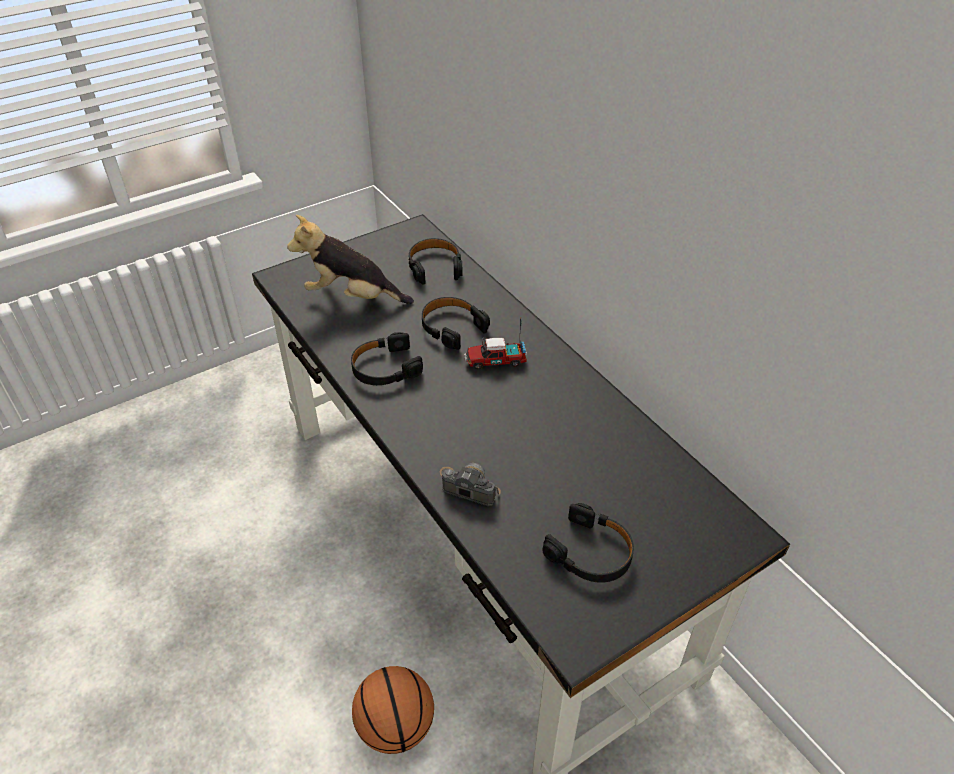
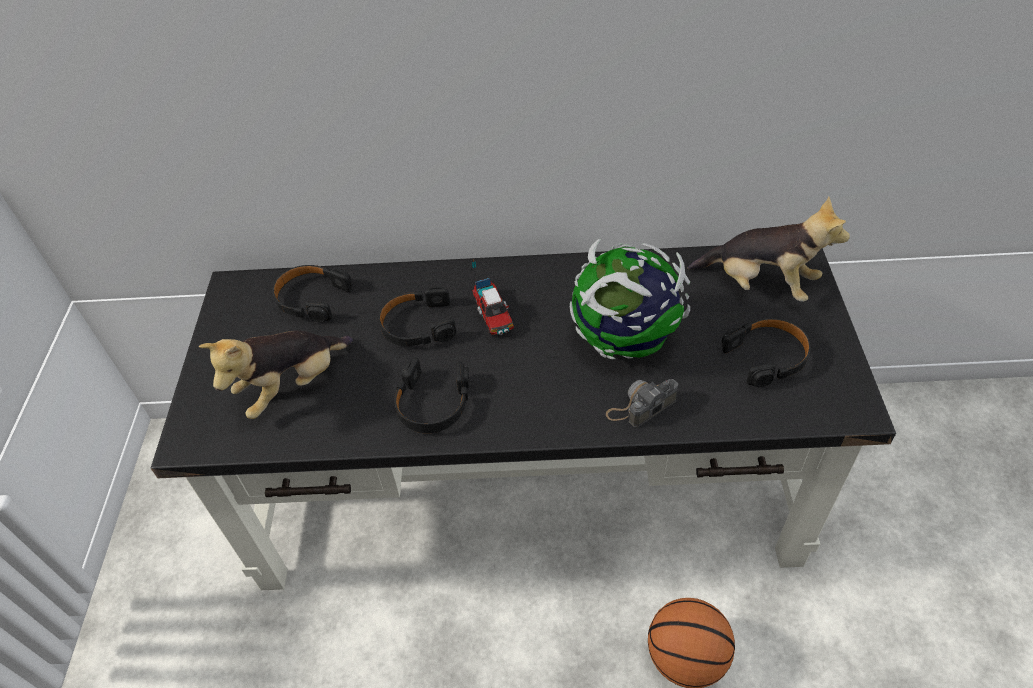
camera: 55 degrees left, 5 degrees up
toy truck [464,317,527,370] -> toy truck turned 45 degrees counterclockwise [472,259,514,335]
none -> globe [570,239,690,360]
none -> plush toy [687,197,850,302]

